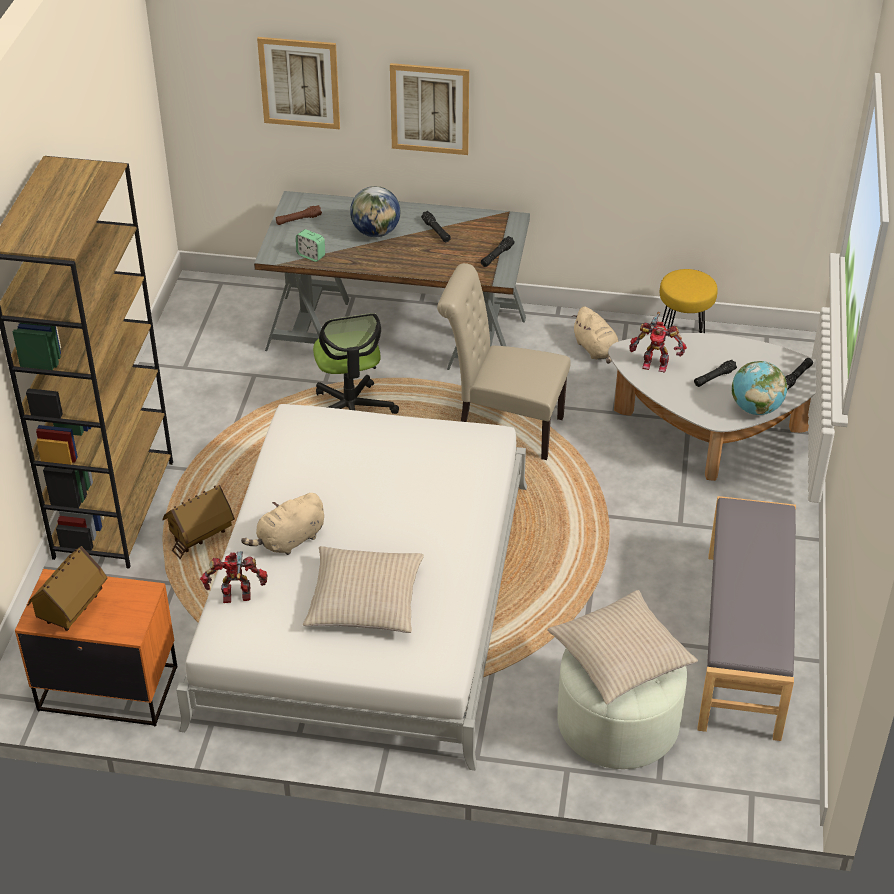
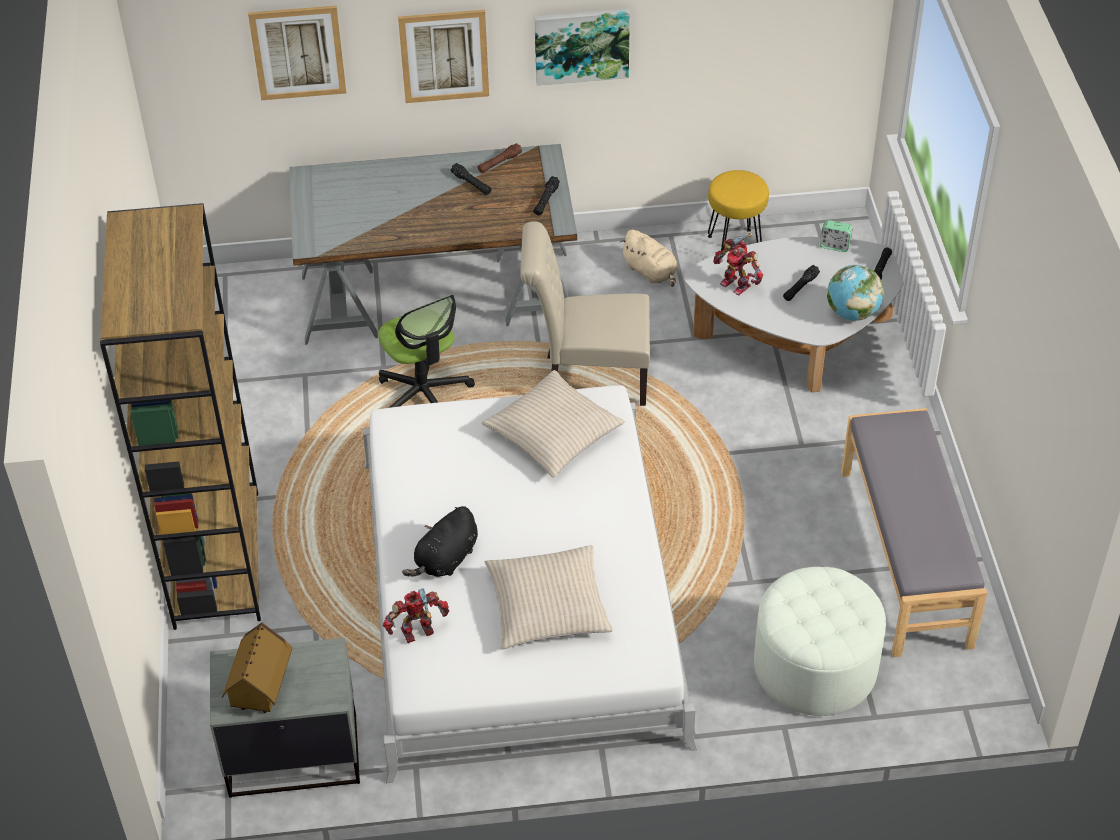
camera: 15 degrees left, 5 degrees up
orange nightstand [15,569,177,726] -> grey nightstand [210,638,360,798]
toy house [162,485,235,559] -> none
beige plush toy [241,493,324,555] -> black plush toy [402,506,478,577]
brown flashlight [276,205,322,225] -> brown flashlight moved to [478,143,522,173]
alarm clock [296,229,325,262] -> alarm clock moved to [820,220,853,252]
globe [350,186,400,237] -> none
beige pillow [547,590,698,704] -> beige pillow moved to [481,370,625,478]
toy robot [629,312,687,373] -> toy robot turned 45 degrees clockwise [713,233,763,295]
none -> picture [534,9,630,86]

